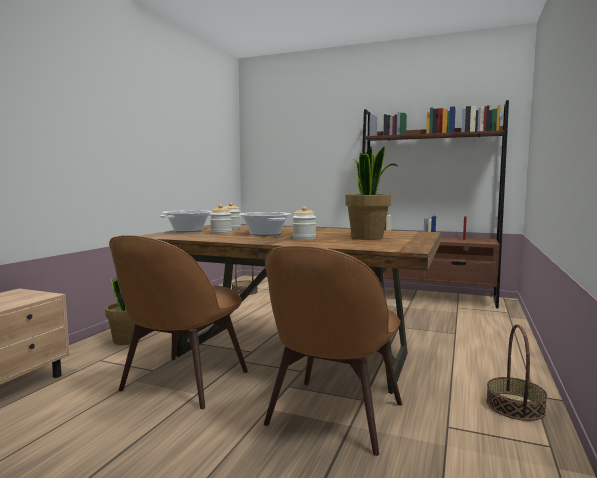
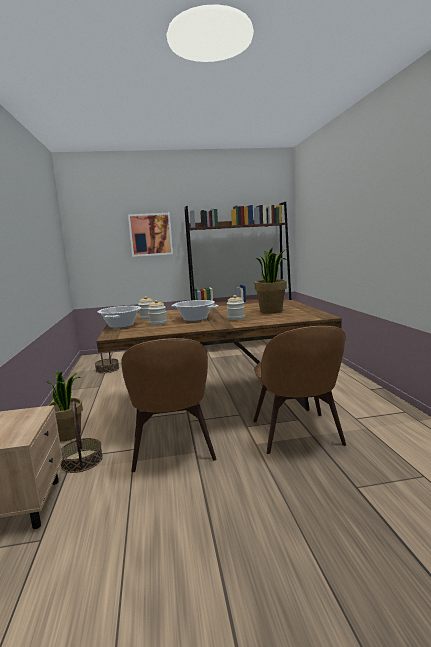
camera: 30 degrees left, 5 degrees up
basket [486,324,547,421] -> basket moved to [61,401,103,473]
none -> picture [128,213,173,257]

